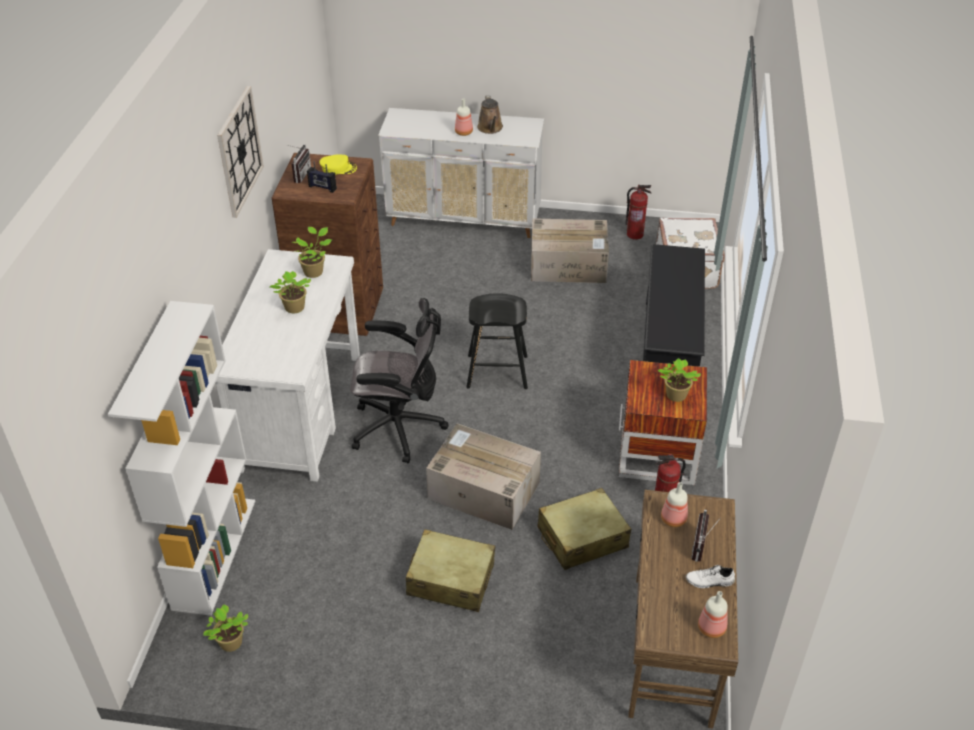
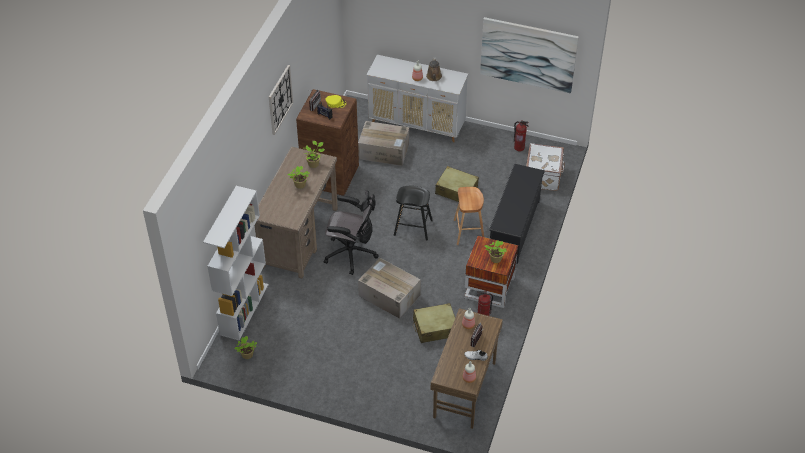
camera: 10 degrees right, 5 degrees up
white desk [215,249,360,482] -> brown desk [255,147,338,279]
beige suitcase [406,529,495,612] -> beige suitcase moved to [435,166,479,202]
cardboard box [531,218,609,283] -> cardboard box moved to [358,121,409,166]
none -> brown stool [454,187,484,245]
none -> picture [480,17,579,94]

